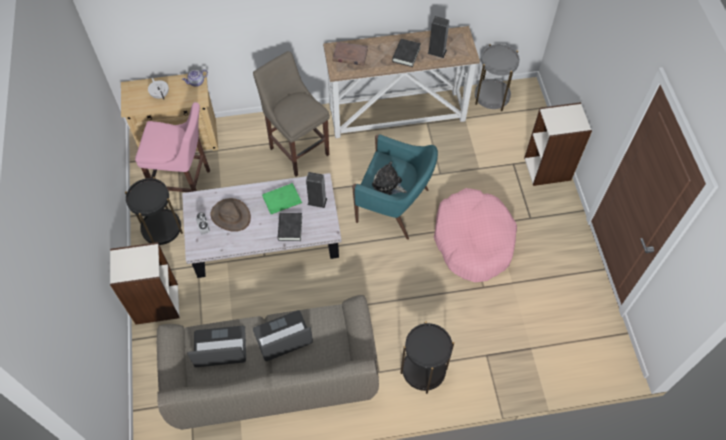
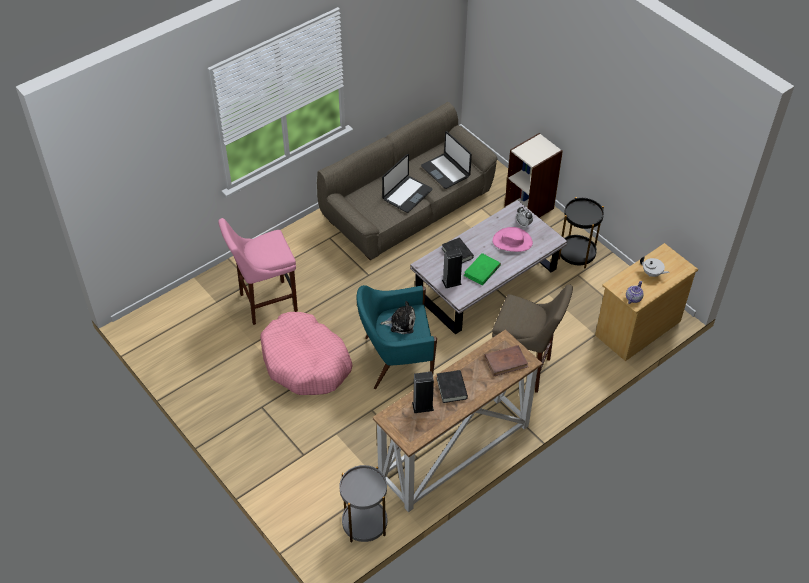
camera: 150 degrees right, 10 degrees down
pink stool [135,102,210,192] -> pink stool moved to [218,218,298,325]
laptop [187,326,246,367] -> laptop turned 90 degrees clockwise [421,131,472,189]
brown hat [210,198,251,232] -> pink hat [492,227,533,252]
black side table [400,321,454,394] -> none
bookcase [524,102,592,186] -> none

